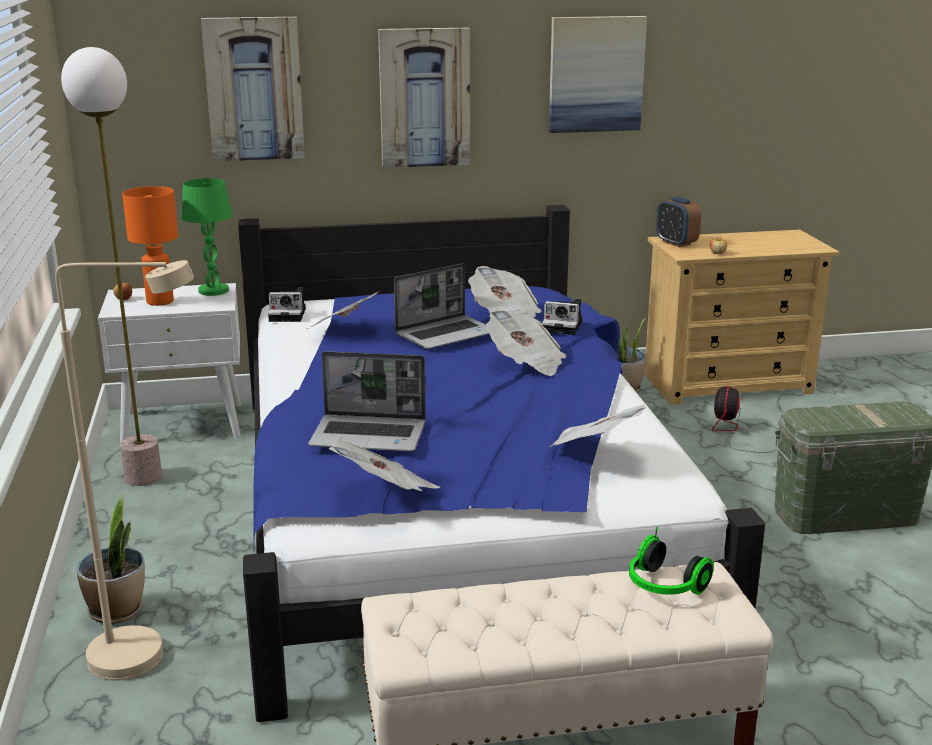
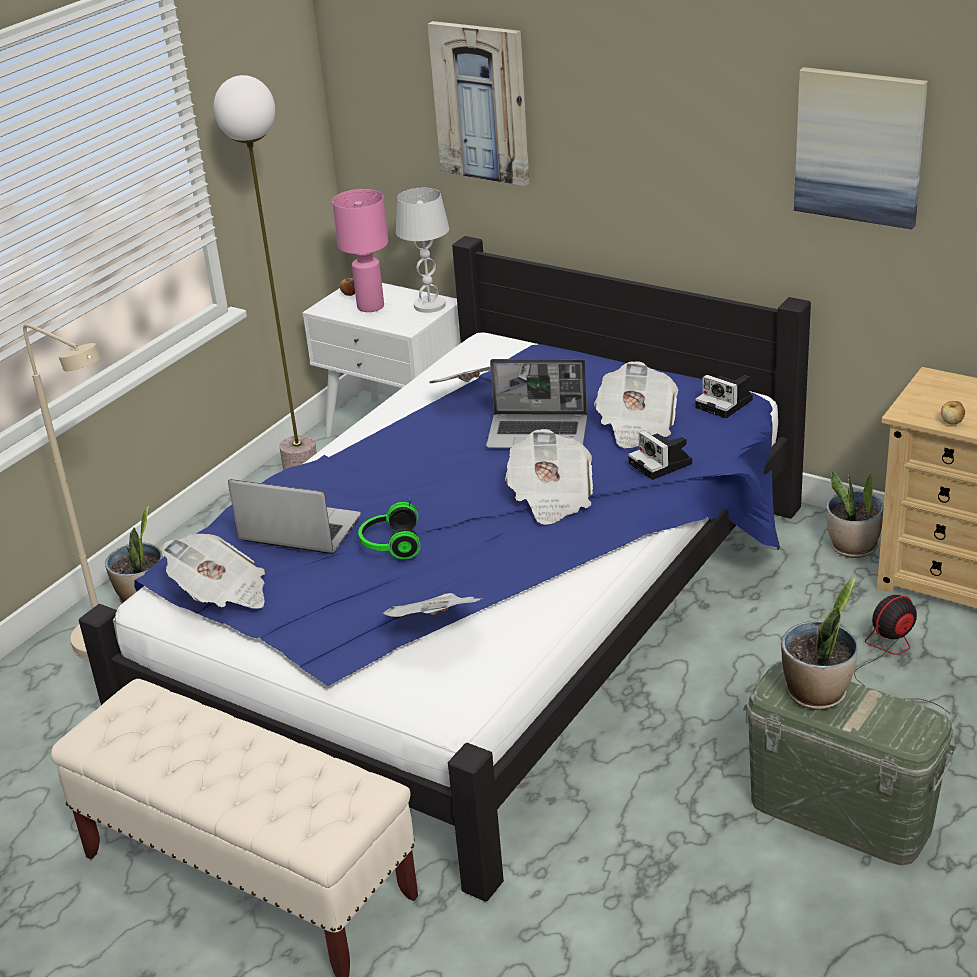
camera: 45 degrees right, 10 degrees up
orange table lamp [122,186,178,306] -> pink table lamp [332,189,388,312]
green table lamp [181,178,233,296] -> white table lamp [396,188,449,313]
camera [268,288,306,322] -> camera moved to [695,375,753,418]
laptop [308,351,426,451] -> laptop turned 150 degrees clockwise [228,479,361,554]
picture [378,28,470,168] -> none
headphones [629,527,714,595] -> headphones moved to [358,497,421,559]
alarm clock [656,197,701,247] -> none
none -> potted plant [781,577,858,710]

